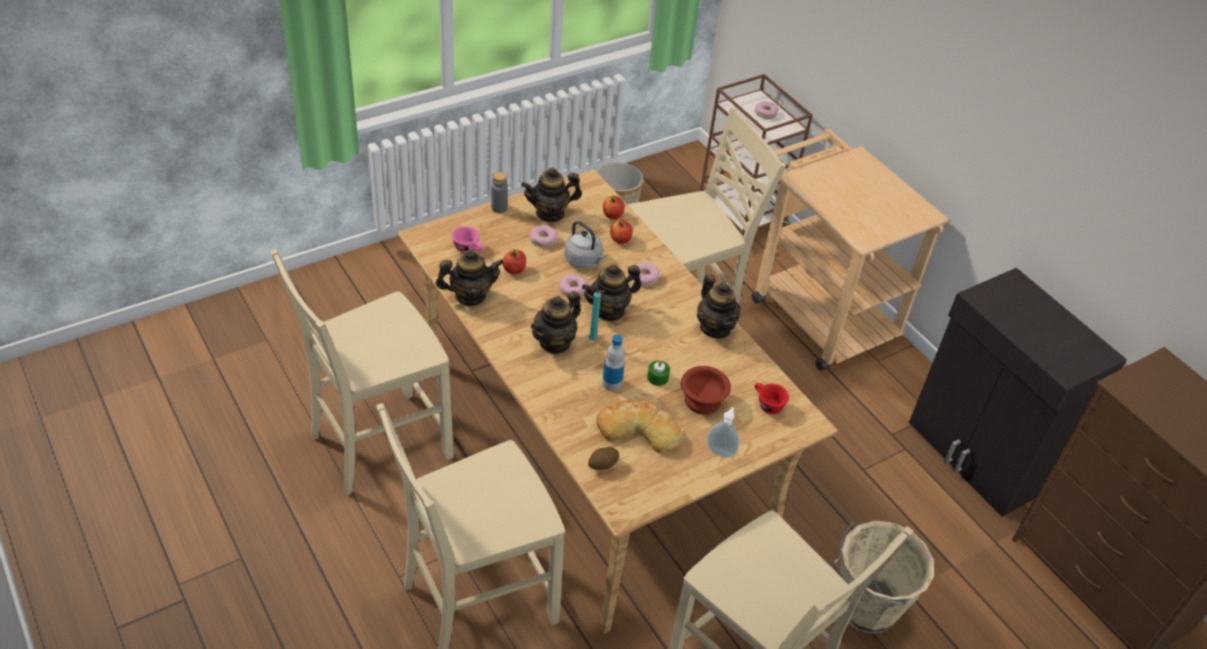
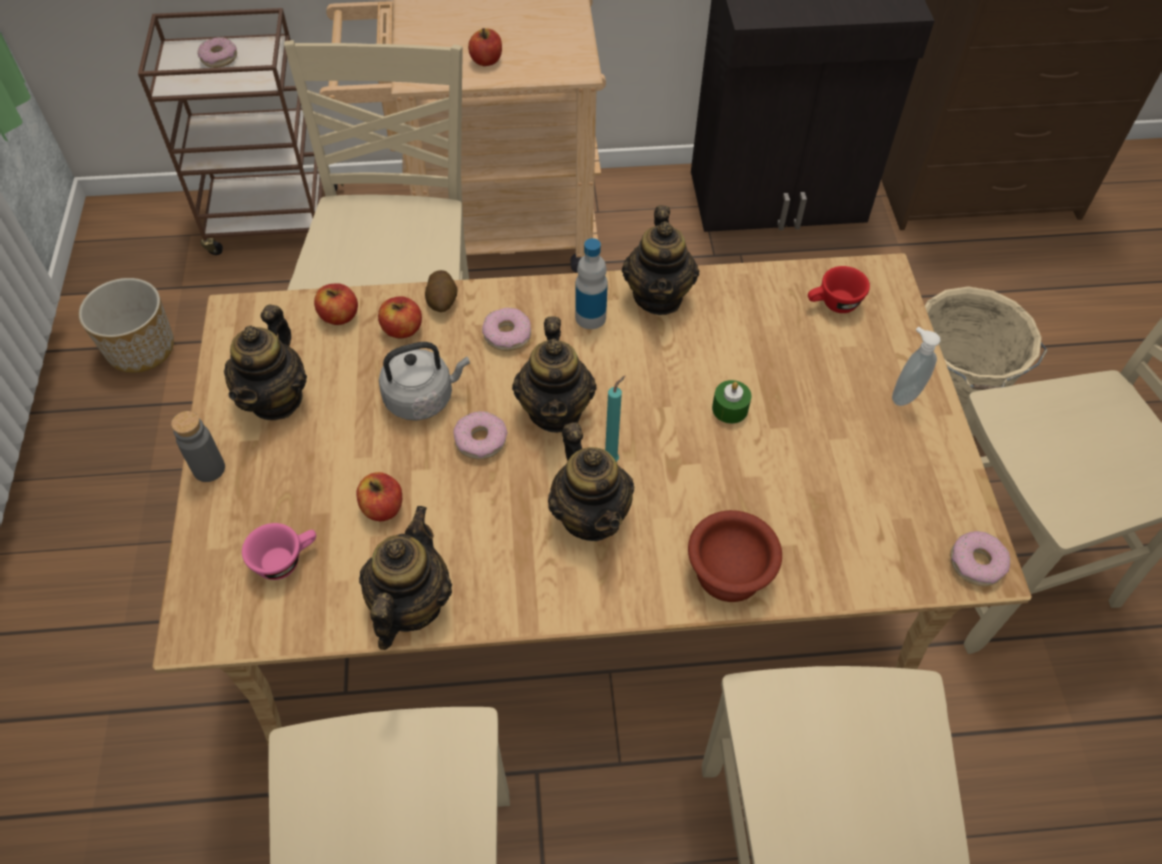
camera: 60 degrees left, 10 degrees up
donut [530,225,558,247] -> donut moved to [950,531,1010,587]
potato [588,447,619,470] -> potato moved to [425,270,458,312]
bread [596,400,682,453] -> none
bottle [602,335,625,391] -> bottle moved to [575,238,608,329]
brown bowl [681,366,731,414] -> brown bowl moved to [688,510,782,602]
teapot [697,274,741,339] -> teapot turned 90 degrees clockwise [622,206,699,315]
none -> apple [468,28,502,66]

